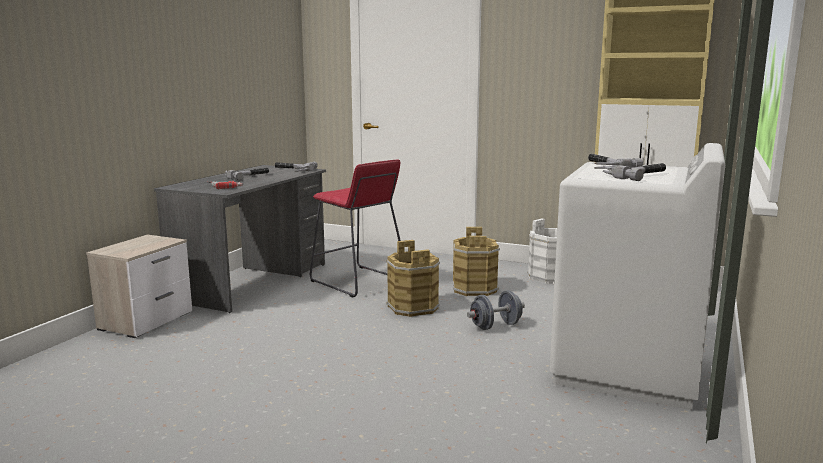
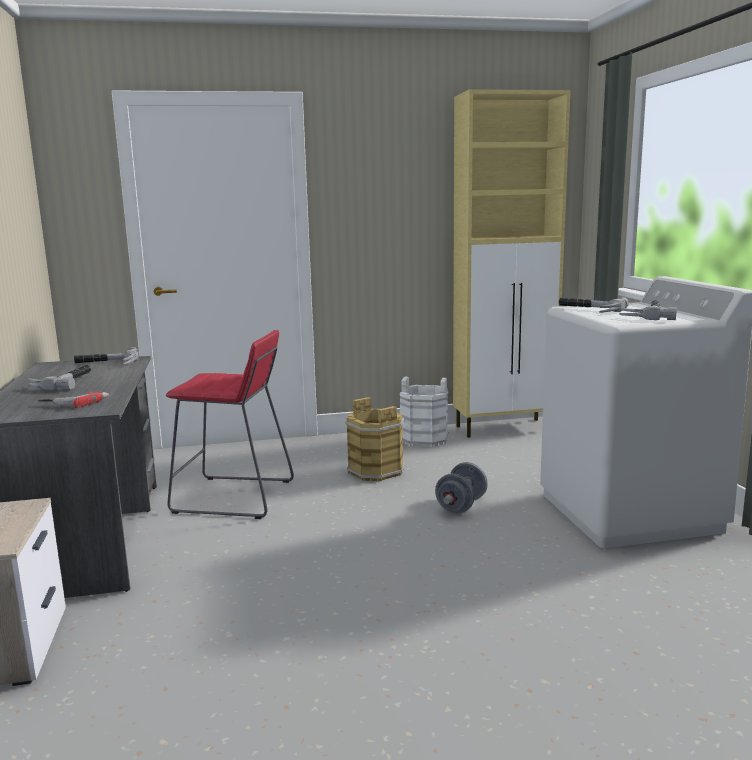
camera: 35 degrees left, 0 degrees up
brown bucket [386,240,440,317] -> none

